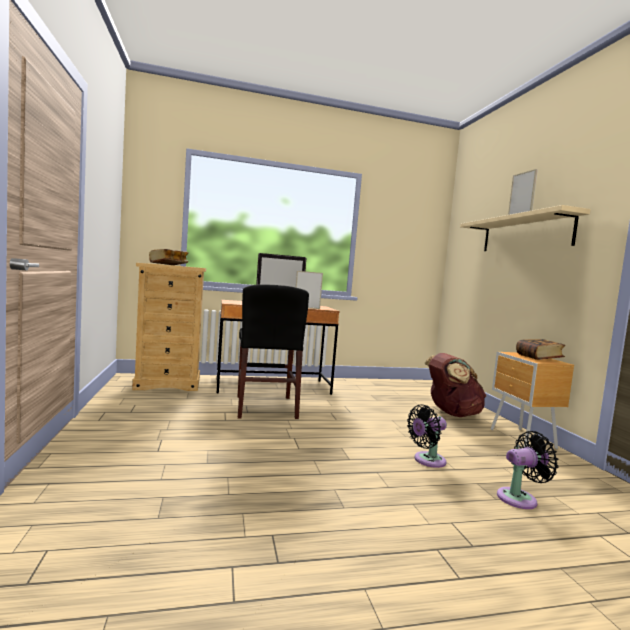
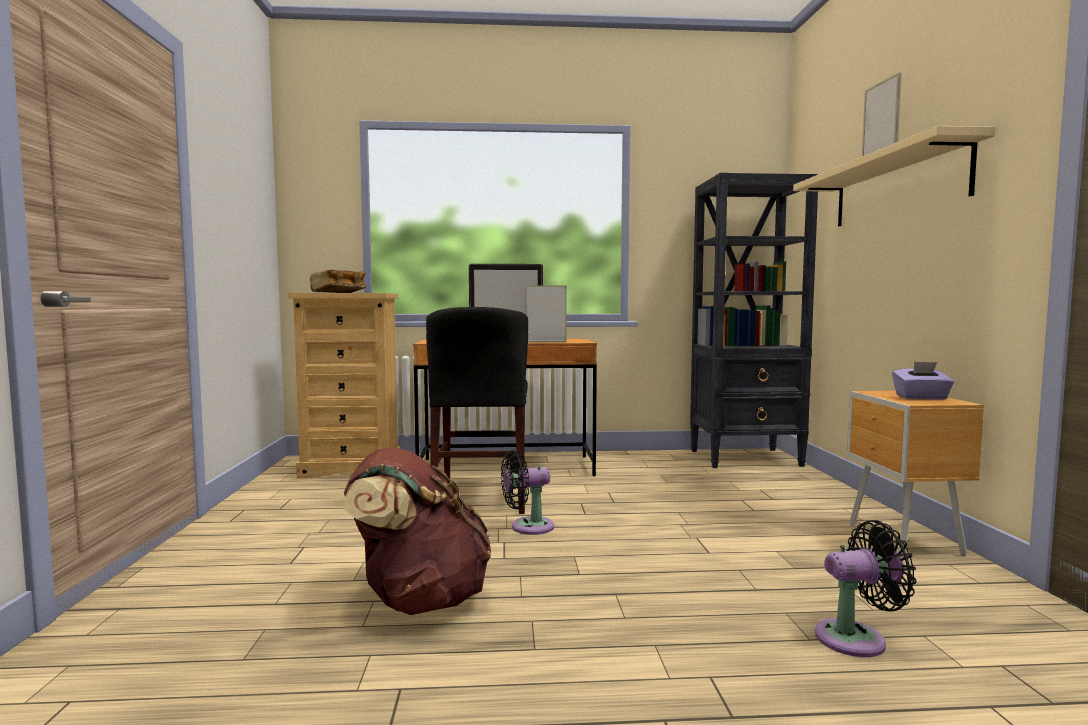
camera: 10 degrees right, 0 degrees up
black fan [407,404,447,468] -> black fan moved to [501,450,554,535]
brown backpack [424,353,486,417] -> brown backpack moved to [344,448,491,615]
book [516,339,565,360] -> purple tissue box [892,361,954,400]
none -> black bookcase [690,173,818,468]

